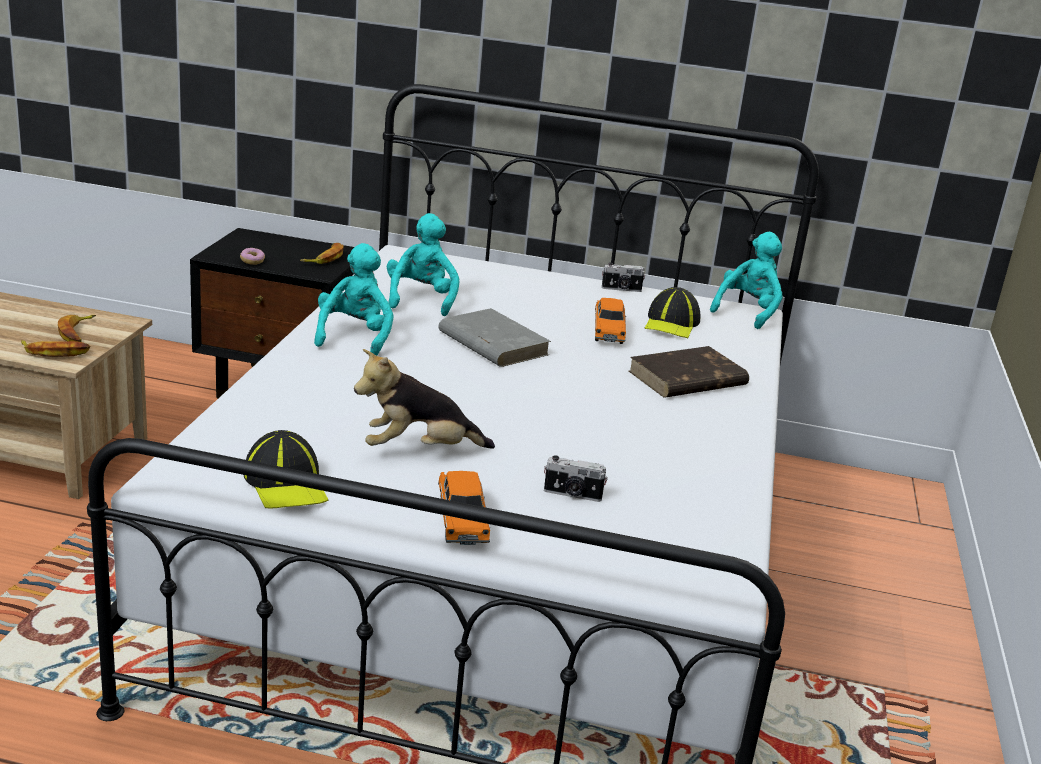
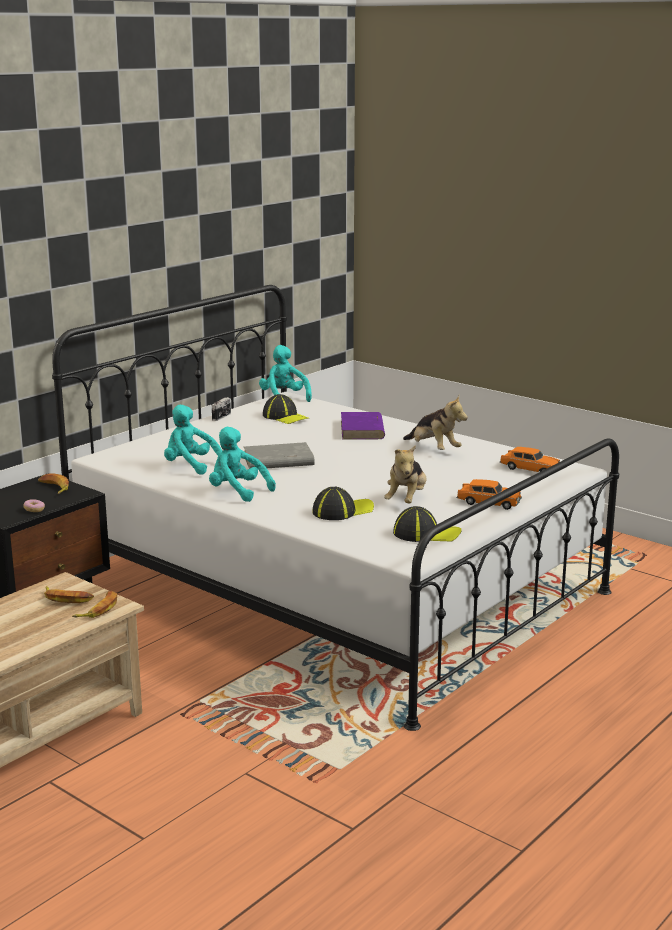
camera: 60 degrees left, 5 degrees down
camera [544,455,608,502] -> none
orange toy car [595,298,626,344] -> orange toy car moved to [500,447,560,472]
brown book [629,346,749,398] -> purple book [341,412,385,440]
none -> cap [312,487,374,520]
none -> plush toy [403,396,468,450]

